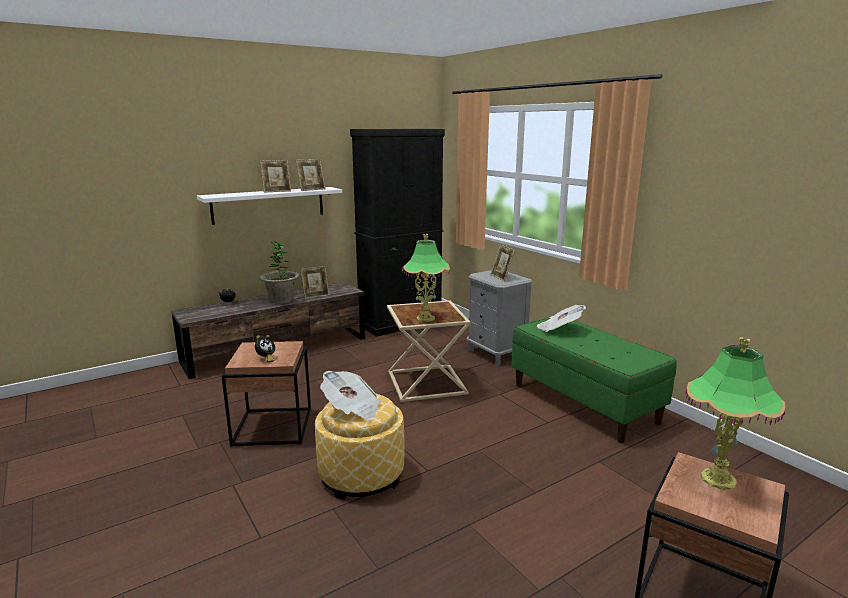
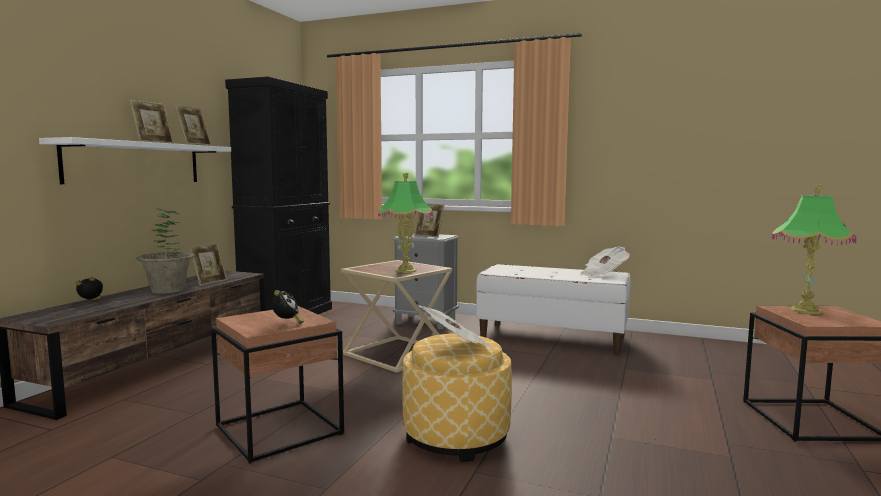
camera: 35 degrees left, 10 degrees down
green bench [511,318,677,443] -> white bench [476,264,631,354]
newspaper [537,305,586,332] -> newspaper moved to [581,247,630,276]

